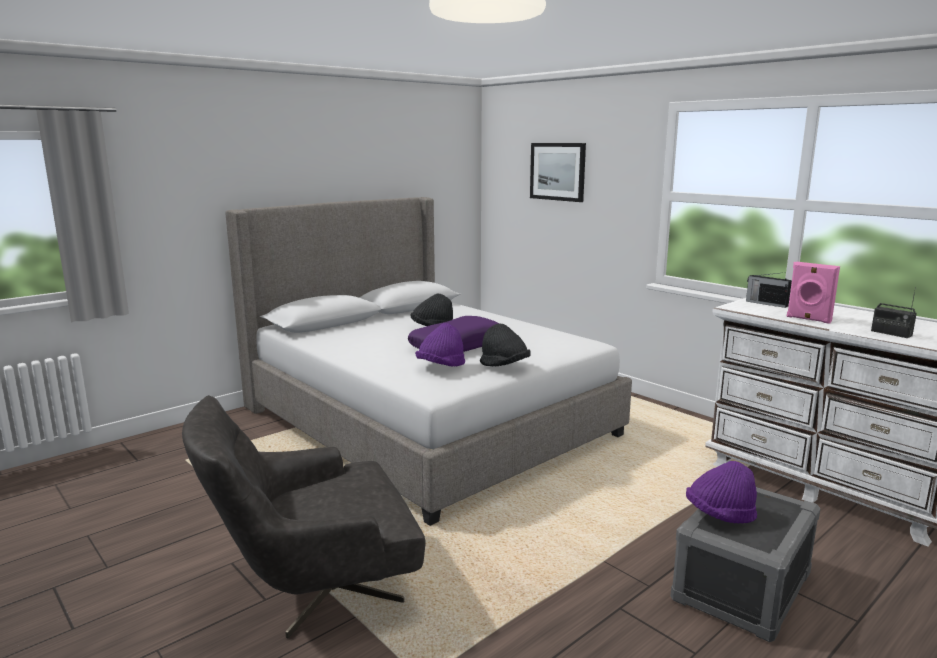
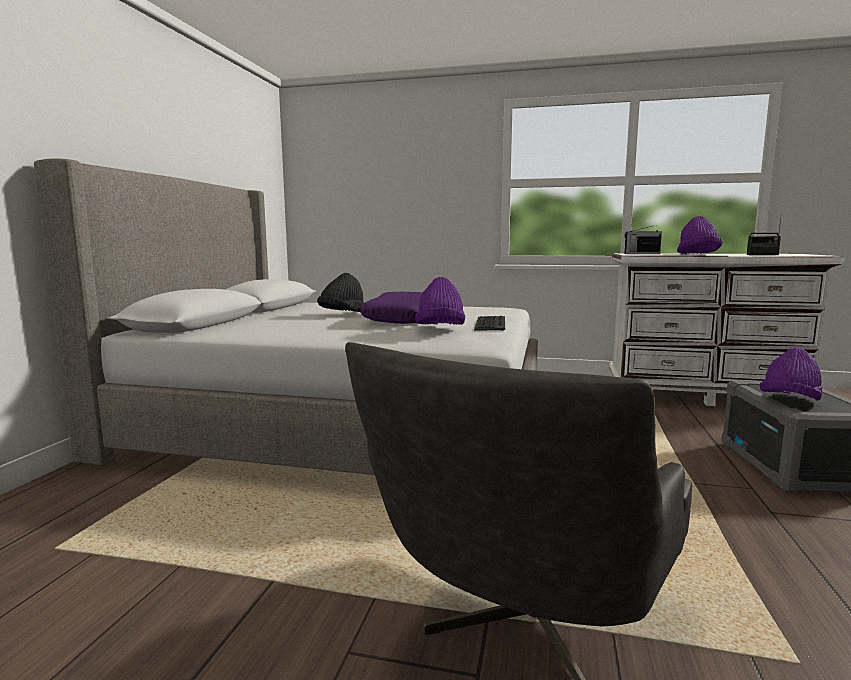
camera: 35 degrees left, 5 degrees down
black hat [480,324,531,367] -> keyboard [474,316,505,331]
picture [530,143,586,202] -> none
pink speaker [786,262,840,324] -> purple hat [677,216,723,254]

